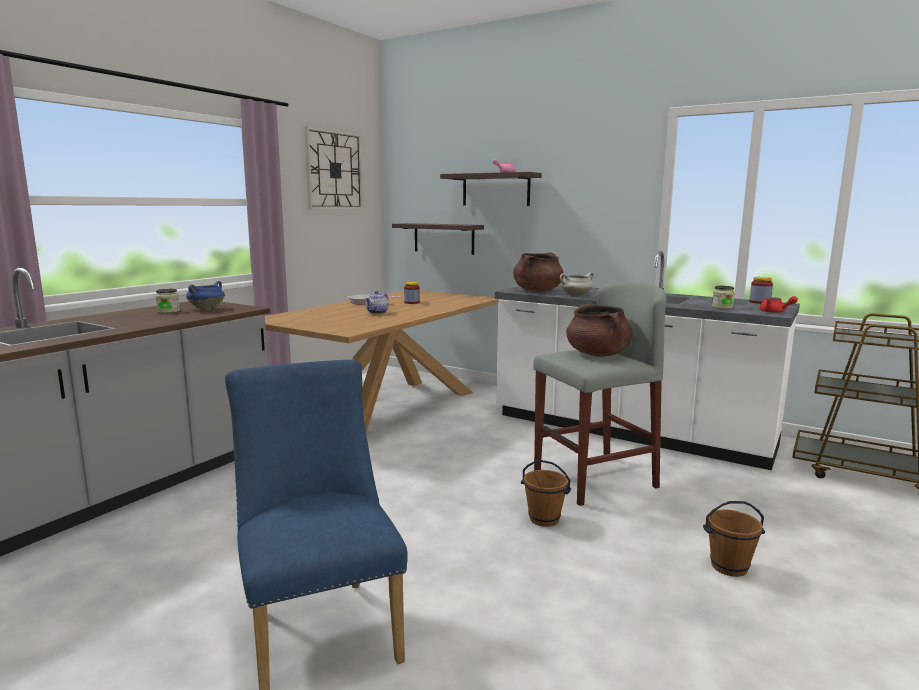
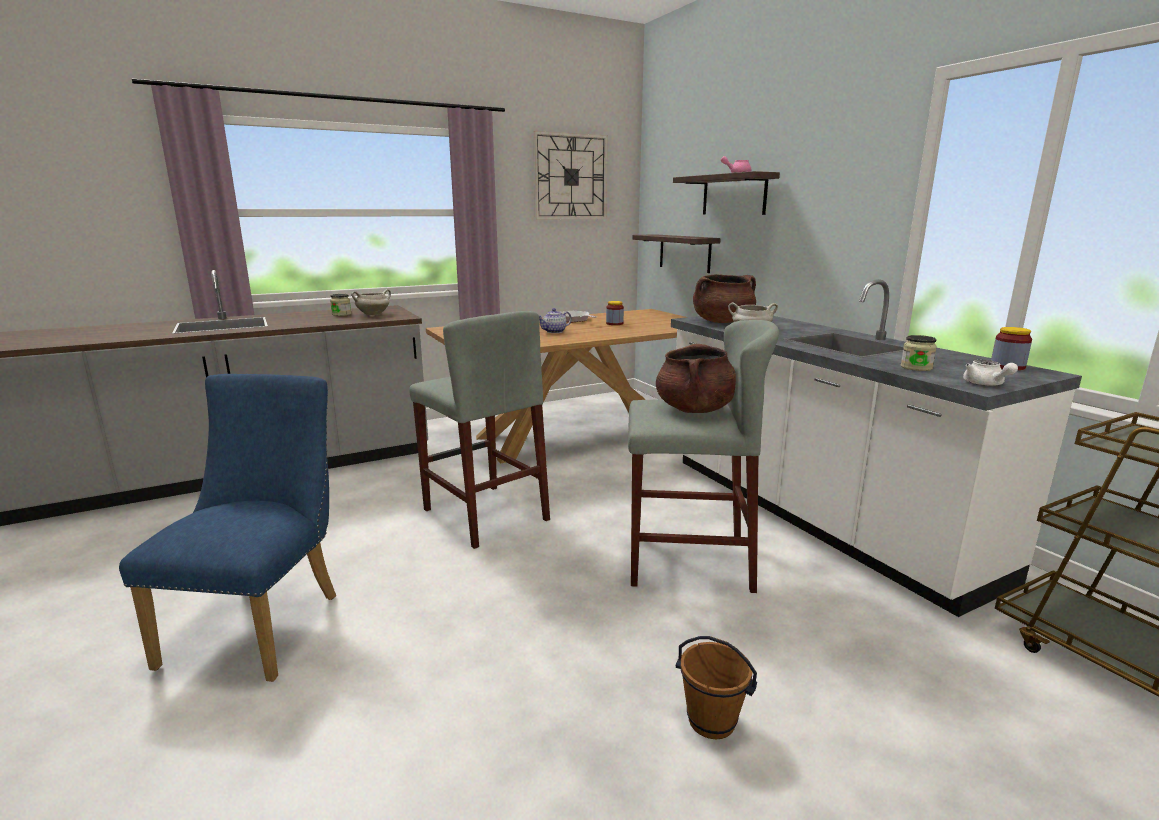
camera: 30 degrees right, 5 degrees up
blue cooking pot [186,281,225,310] -> white cooking pot [351,289,391,315]
brown bucket [521,460,571,527] -> none
red teapot [760,296,798,313] -> white teapot [963,360,1018,386]
none -> grey stool [409,311,550,549]

